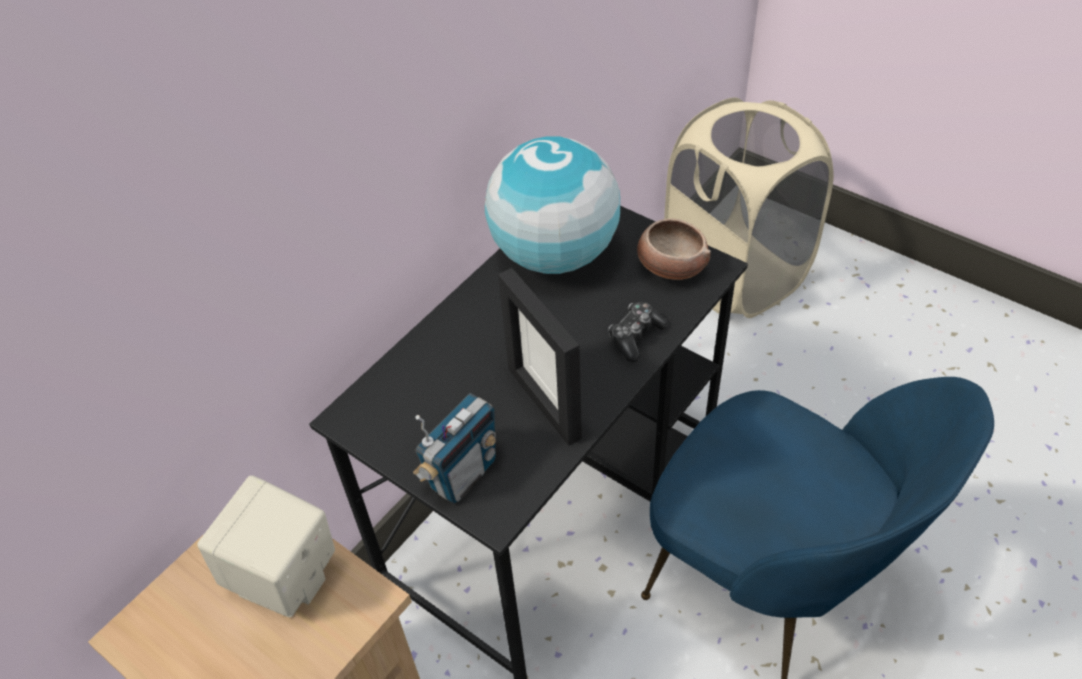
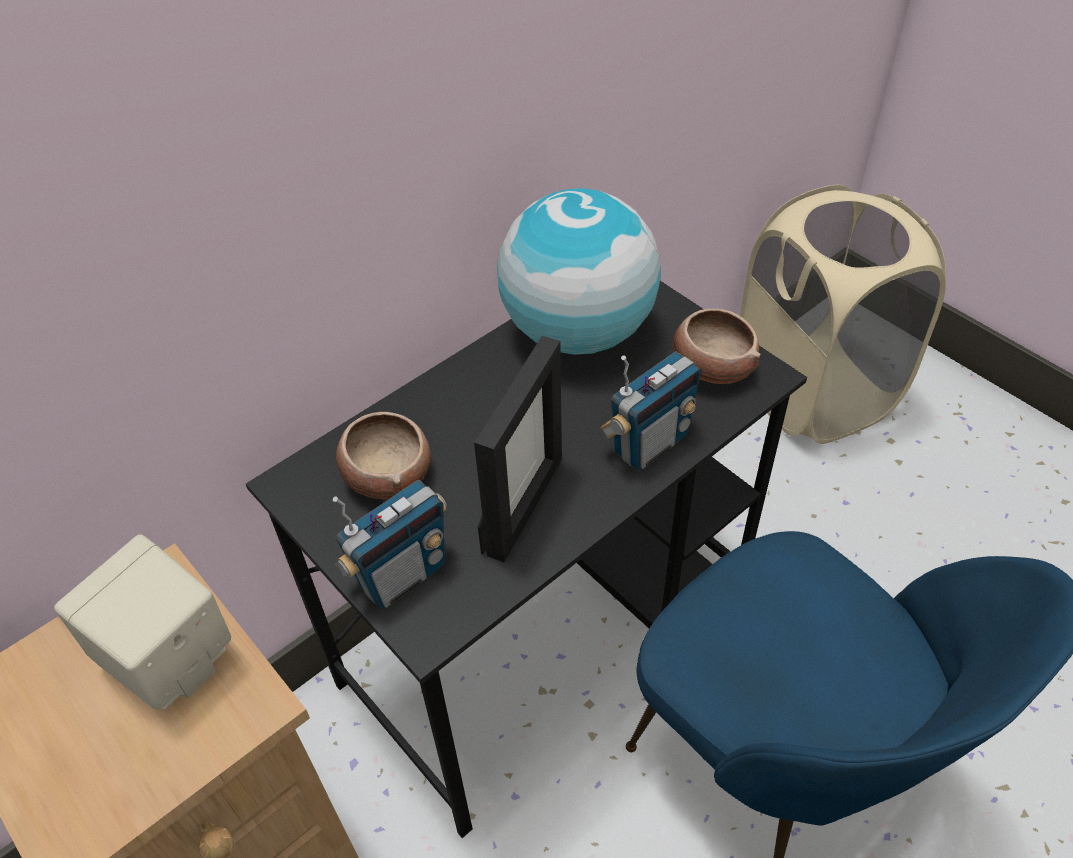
camera: 10 degrees right, 0 degrees up
picture frame [498,268,582,446] -> picture frame turned 135 degrees counterclockwise [474,336,562,562]
game controller [608,302,669,362] -> radio [600,352,702,471]
none -> bowl [336,412,431,499]

